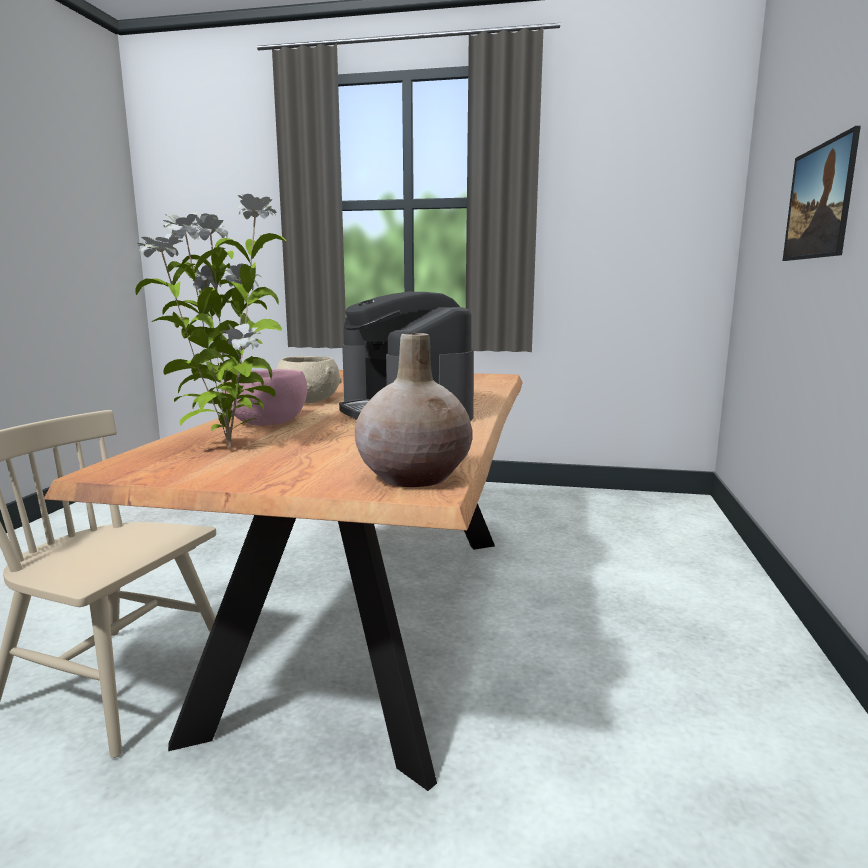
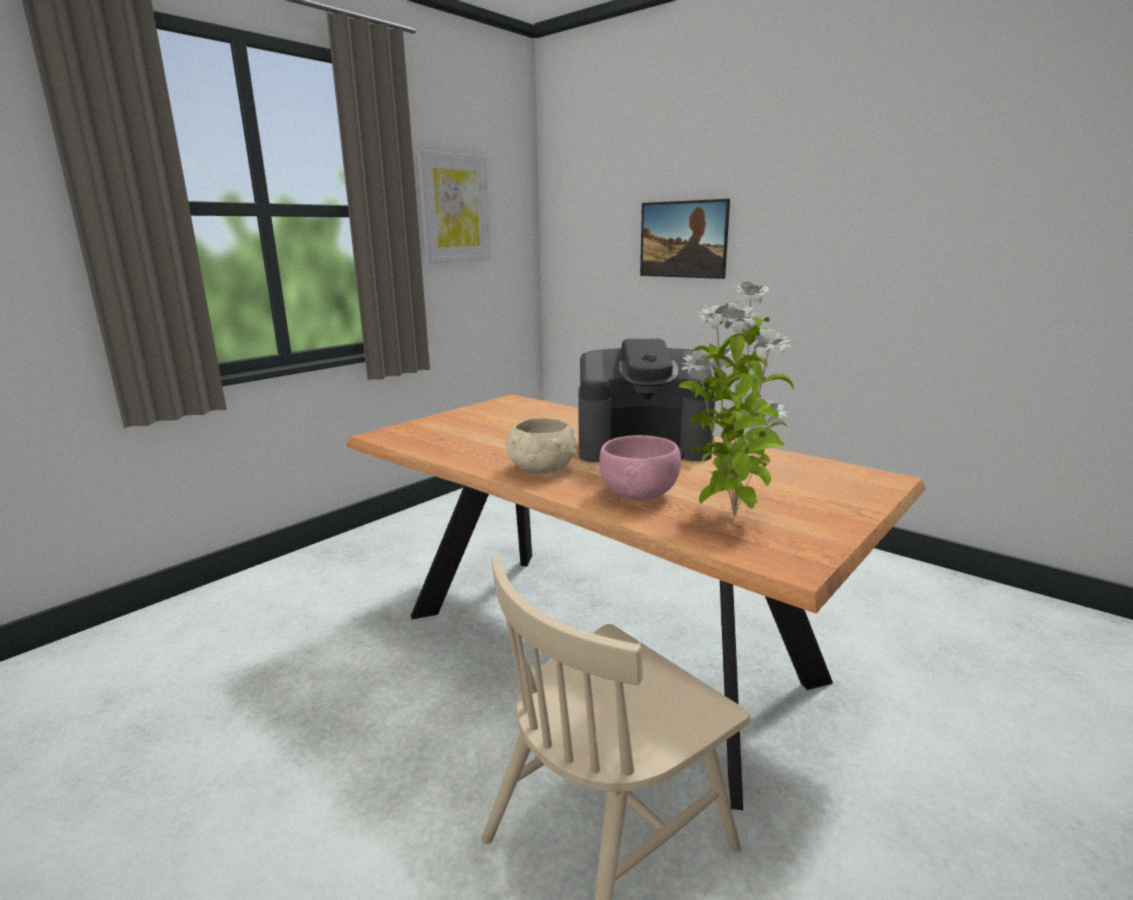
camera: 60 degrees left, 5 degrees up
beige vase [355,333,473,487] -> none
none -> picture [417,150,491,263]

